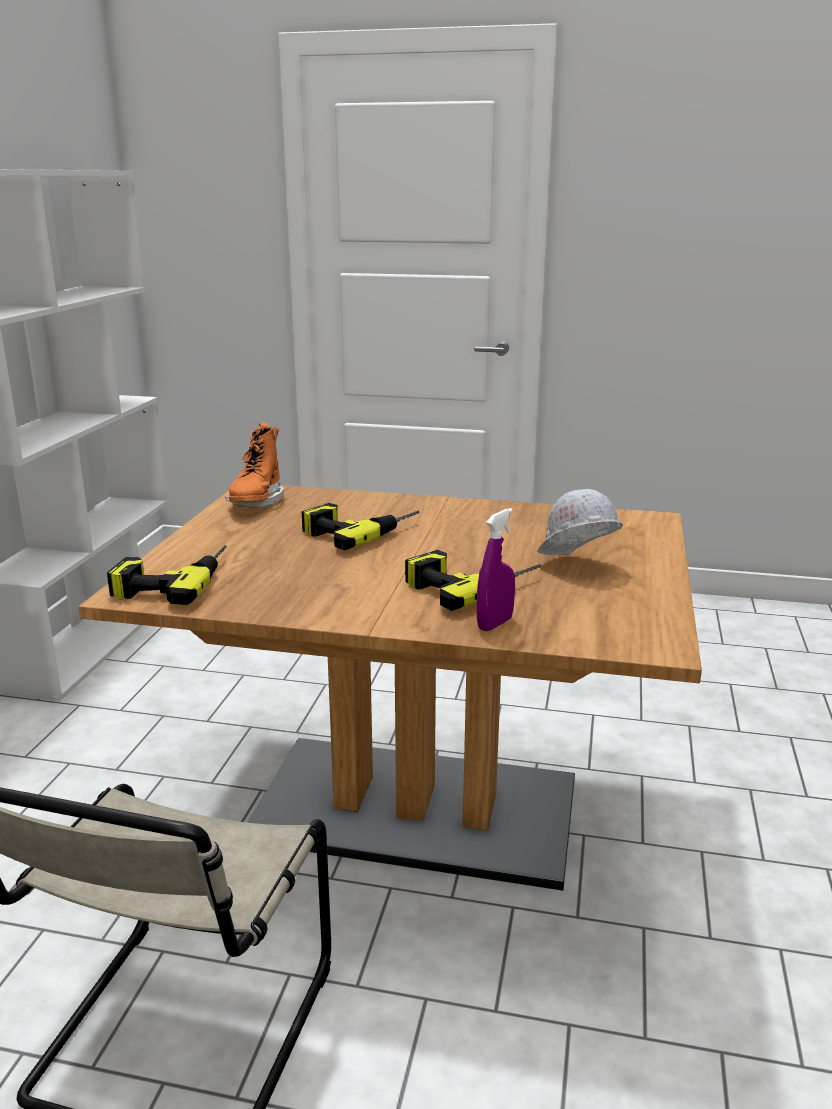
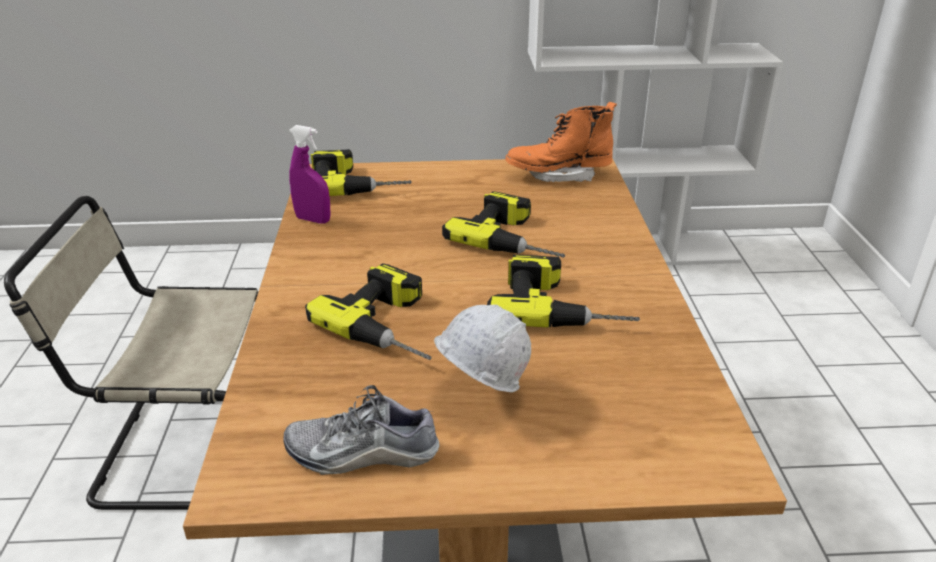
camera: 75 degrees right, 10 degrees up
purple spray bottle [477,508,515,631] -> purple spray bottle moved to [289,125,331,224]
none -> shoe [284,385,440,475]
none -> power drill [487,255,640,328]

